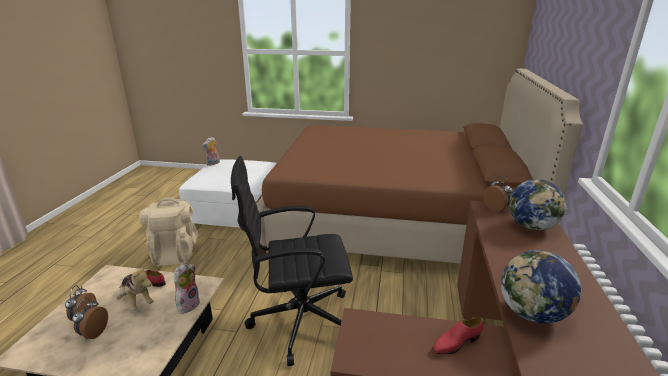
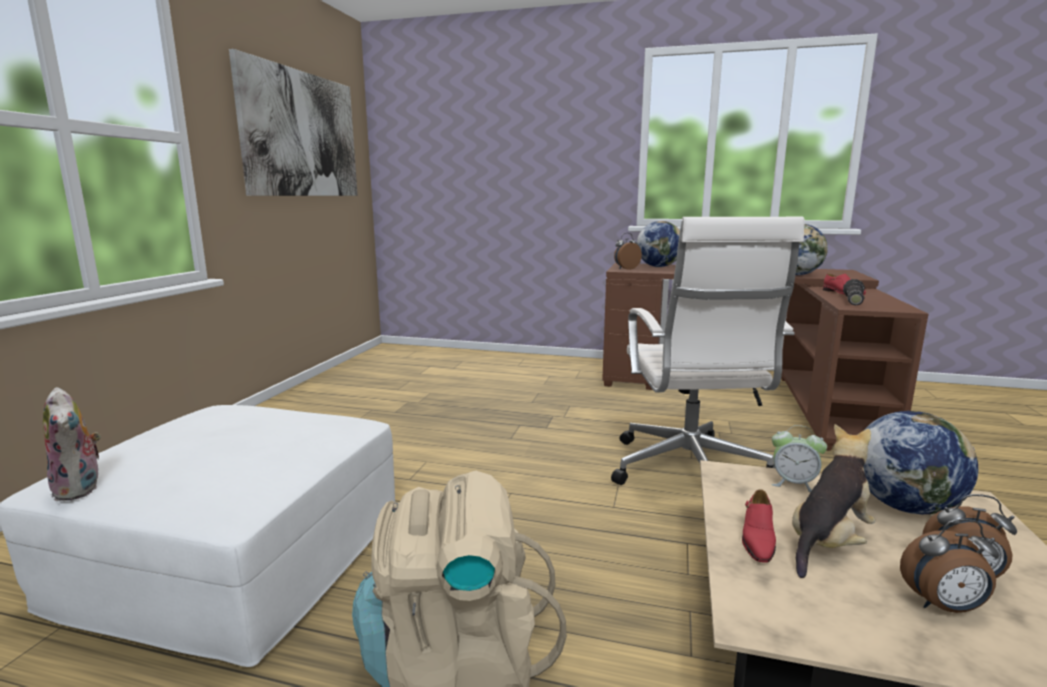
camera: 85 degrees left, 10 degrees down
plush toy [174,263,200,314] -> alarm clock [771,425,827,492]
black office chair [231,156,353,366] -> white office chair [611,217,805,485]
brown bed [256,69,583,264] -> none
none -> picture [229,49,358,196]
none -> flashlight [843,279,865,305]
none -> globe [864,411,978,514]

